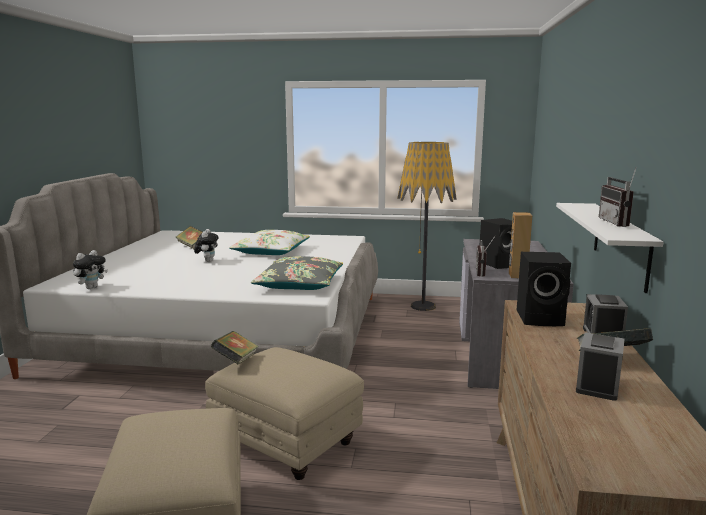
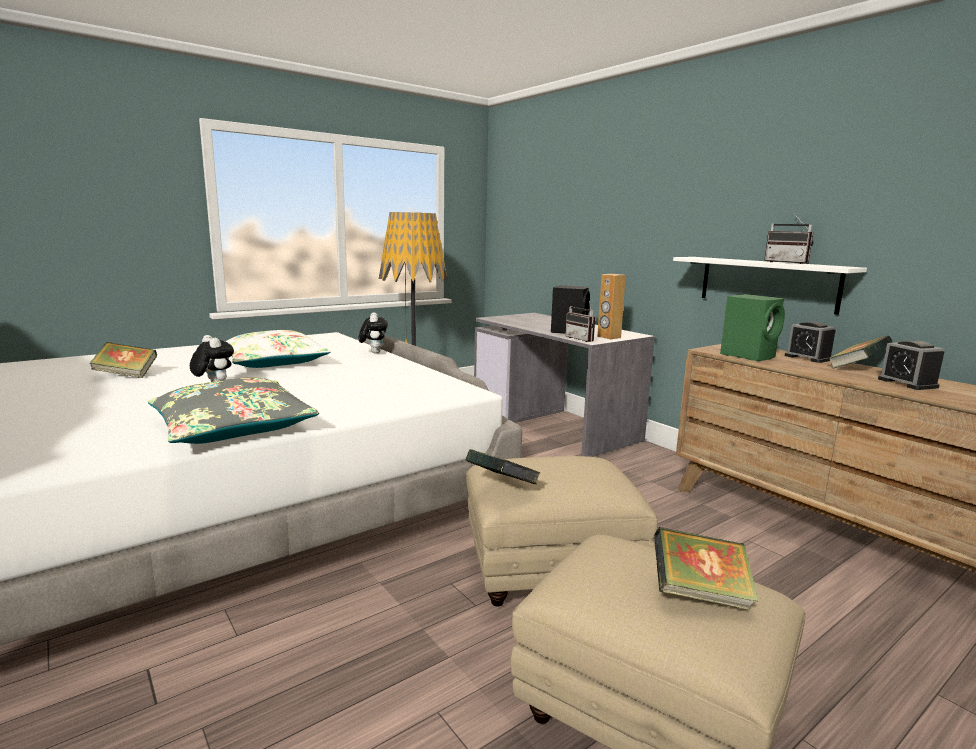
camera: 45 degrees left, 0 degrees up
plush toy [73,250,108,289] -> plush toy moved to [359,312,388,354]
grey pillow [251,256,343,290] -> grey pillow moved to [148,377,319,444]
black speaker [517,252,571,326] -> green speaker [720,294,785,361]
none -> book [654,527,759,610]

